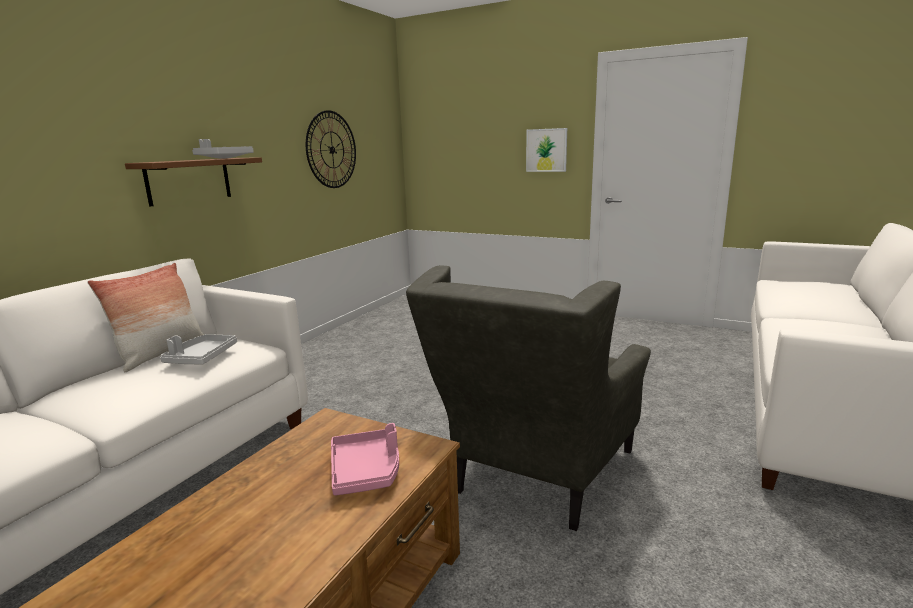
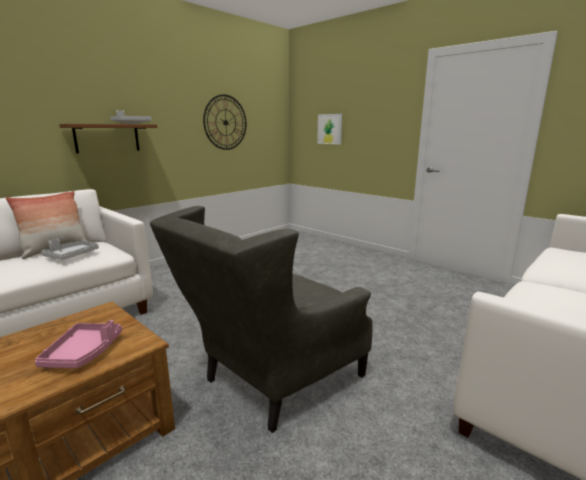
camera: 15 degrees right, 0 degrees up
picture [526,128,567,172] -> picture moved to [317,114,342,144]

